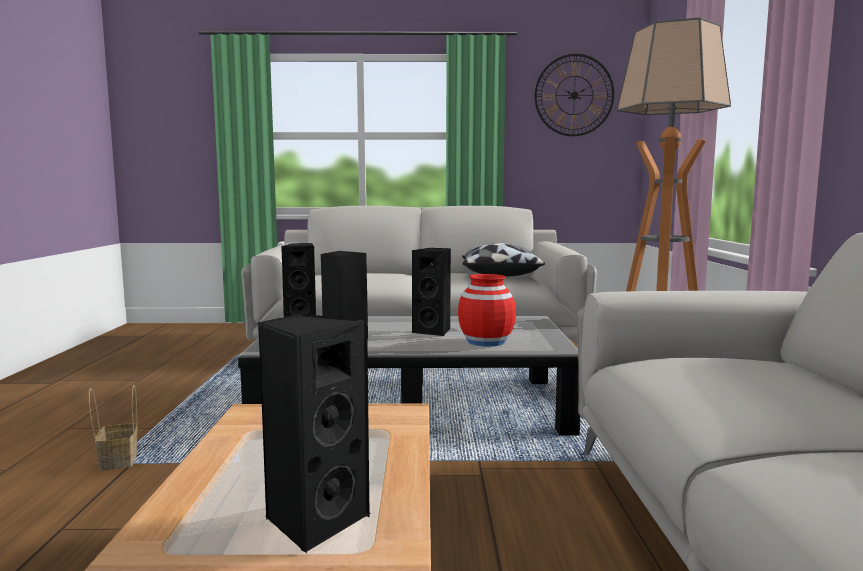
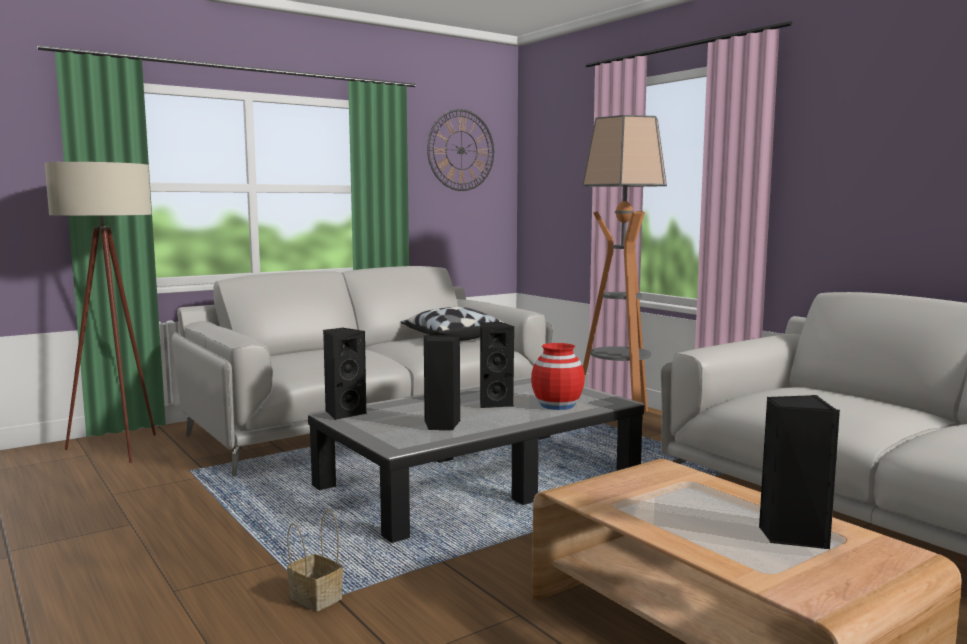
camera: 35 degrees left, 0 degrees up
none -> beige floor lamp [45,162,156,463]

